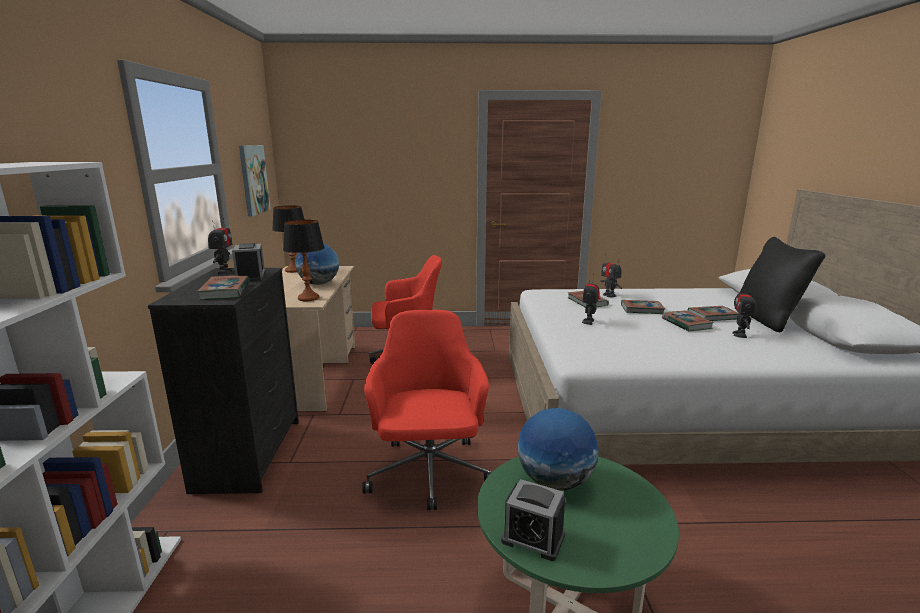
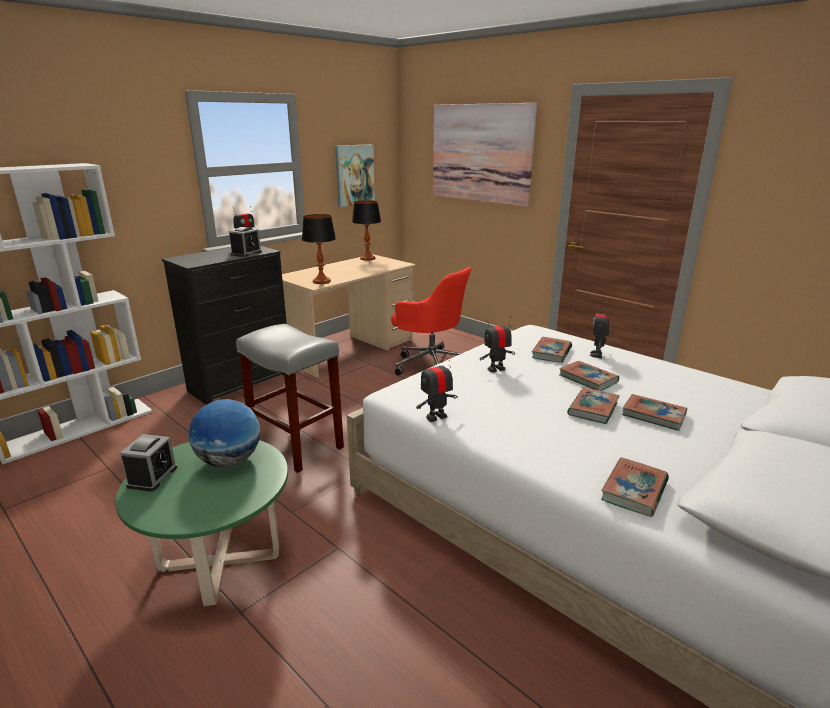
camera: 45 degrees right, 5 degrees up
book [197,276,250,300] -> book moved to [601,457,669,517]
globe [295,243,339,285] -> none
red office chair [362,310,492,510] -> grey stool [236,324,344,473]
alarm clock [501,479,565,561] -> alarm clock turned 150 degrees counterclockwise [120,434,177,491]
toy robot [732,283,757,338] -> toy robot moved to [416,354,458,422]
black pillow [734,237,826,332] -> none
none -> picture [433,103,537,207]

